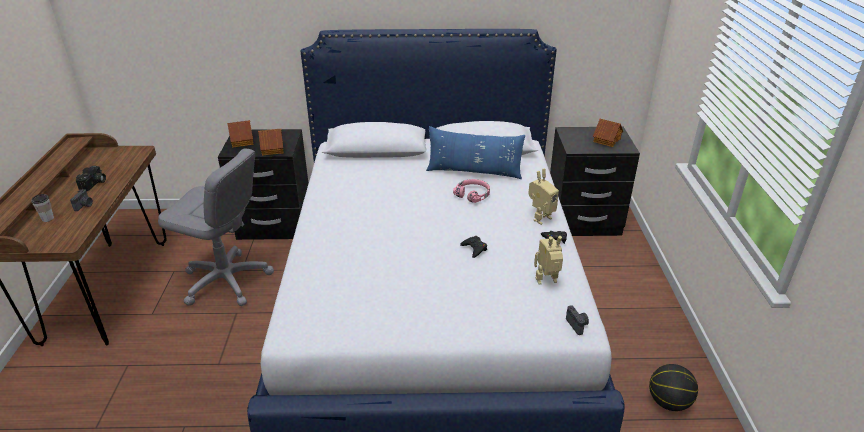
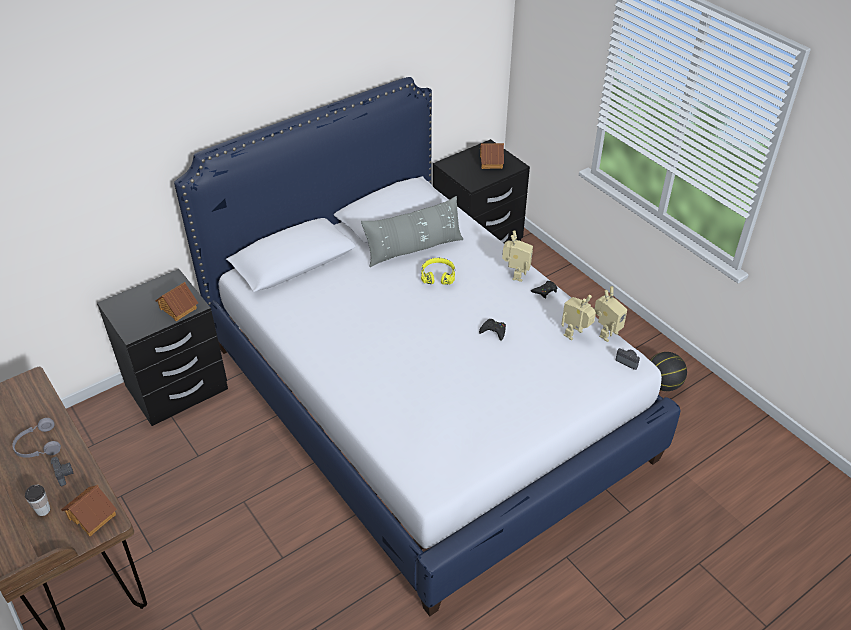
camera: 35 degrees left, 10 degrees up
camera [76,166,106,192] -> grey headphones [12,418,61,458]
grey office chair [158,149,274,306] -> none
toy house [227,120,254,148] -> toy house moved to [61,485,117,536]
blue pillow [426,126,525,179] -> grey pillow [361,196,463,267]
pink headphones [453,179,490,203] -> yellow headphones [421,258,455,285]
none -> toy robot [594,287,627,342]

